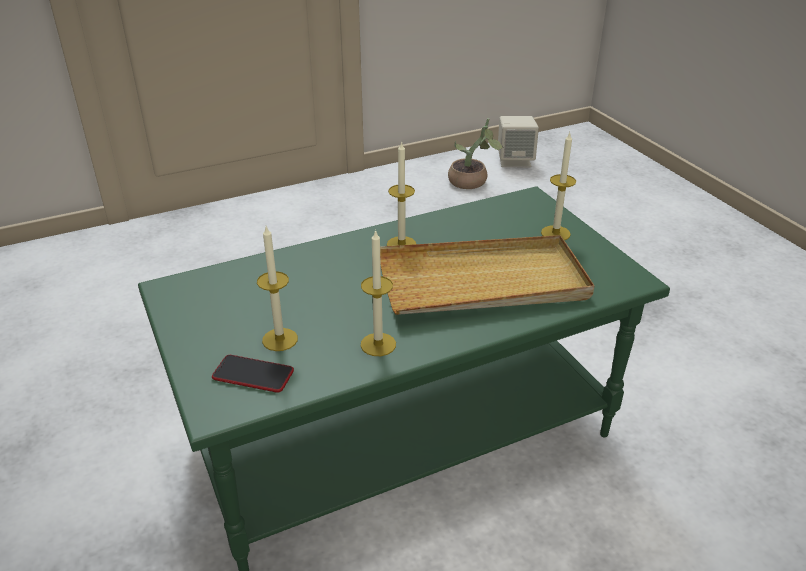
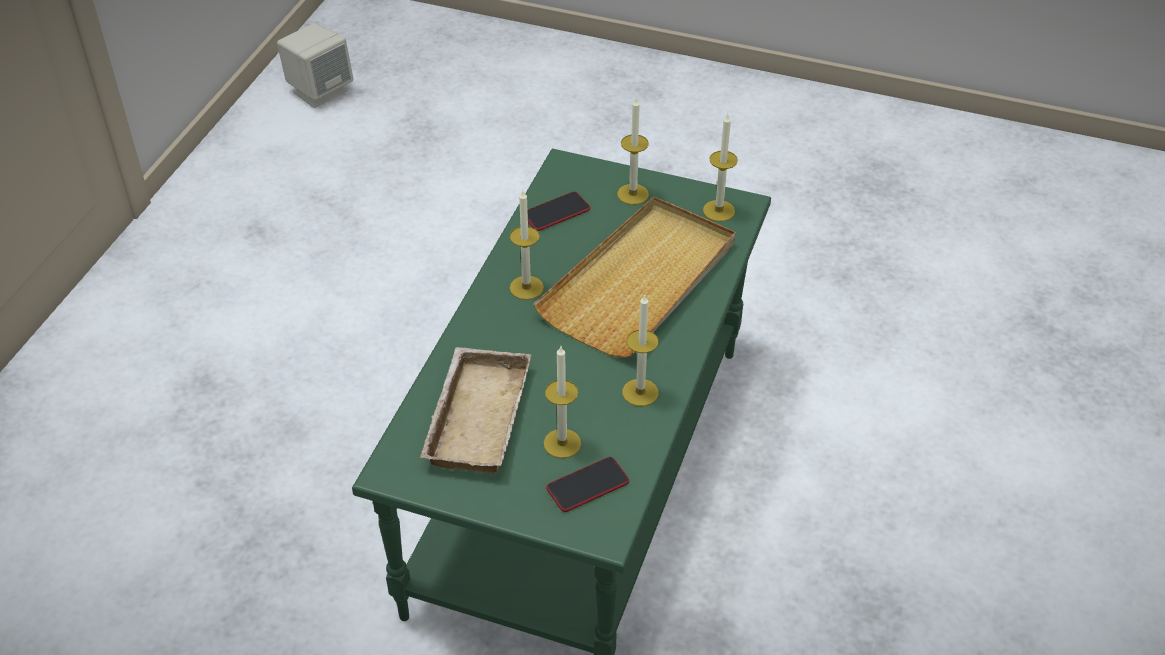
camera: 45 degrees left, 10 degrees up
potted plant [448,118,504,189] -> none
none -> beige tray [420,347,531,473]
none -> phone [527,192,590,231]
none -> candle [703,114,738,222]

